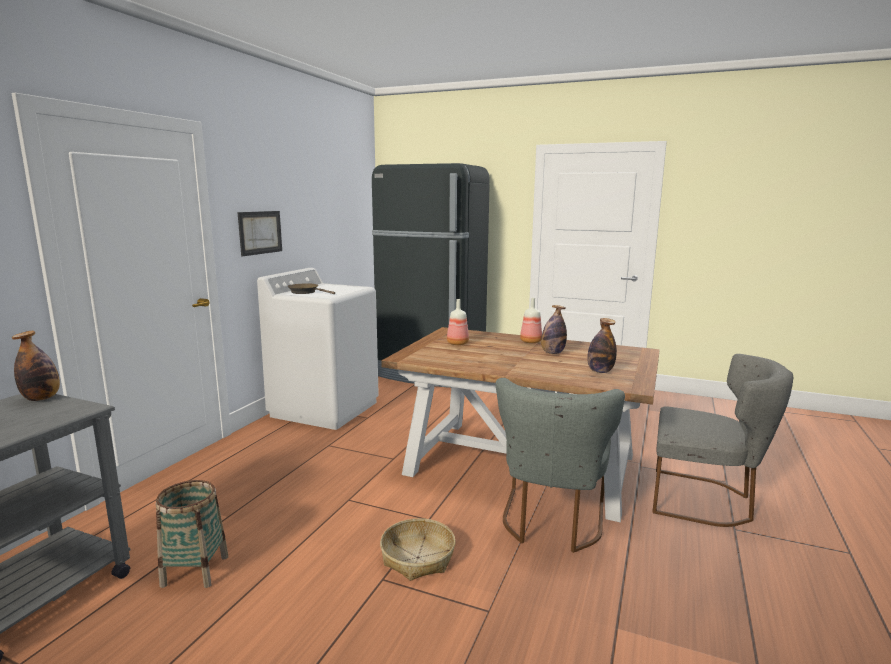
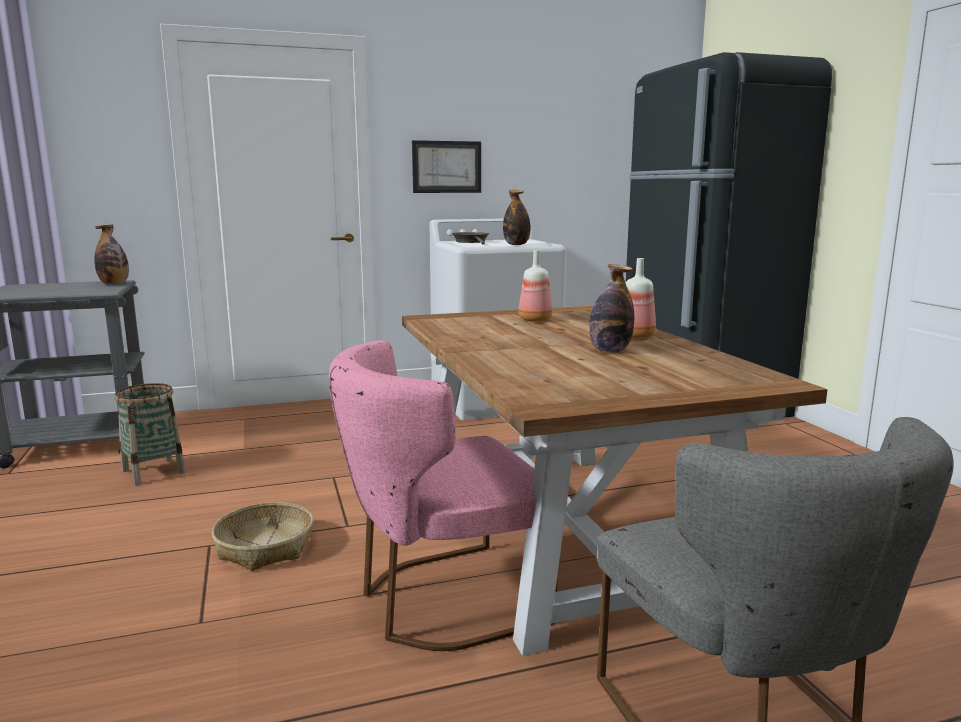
camera: 50 degrees right, 0 degrees up
grey chair [496,378,625,553] -> pink chair [329,341,558,651]
bottle [587,318,617,373] -> bottle moved to [503,190,530,245]

